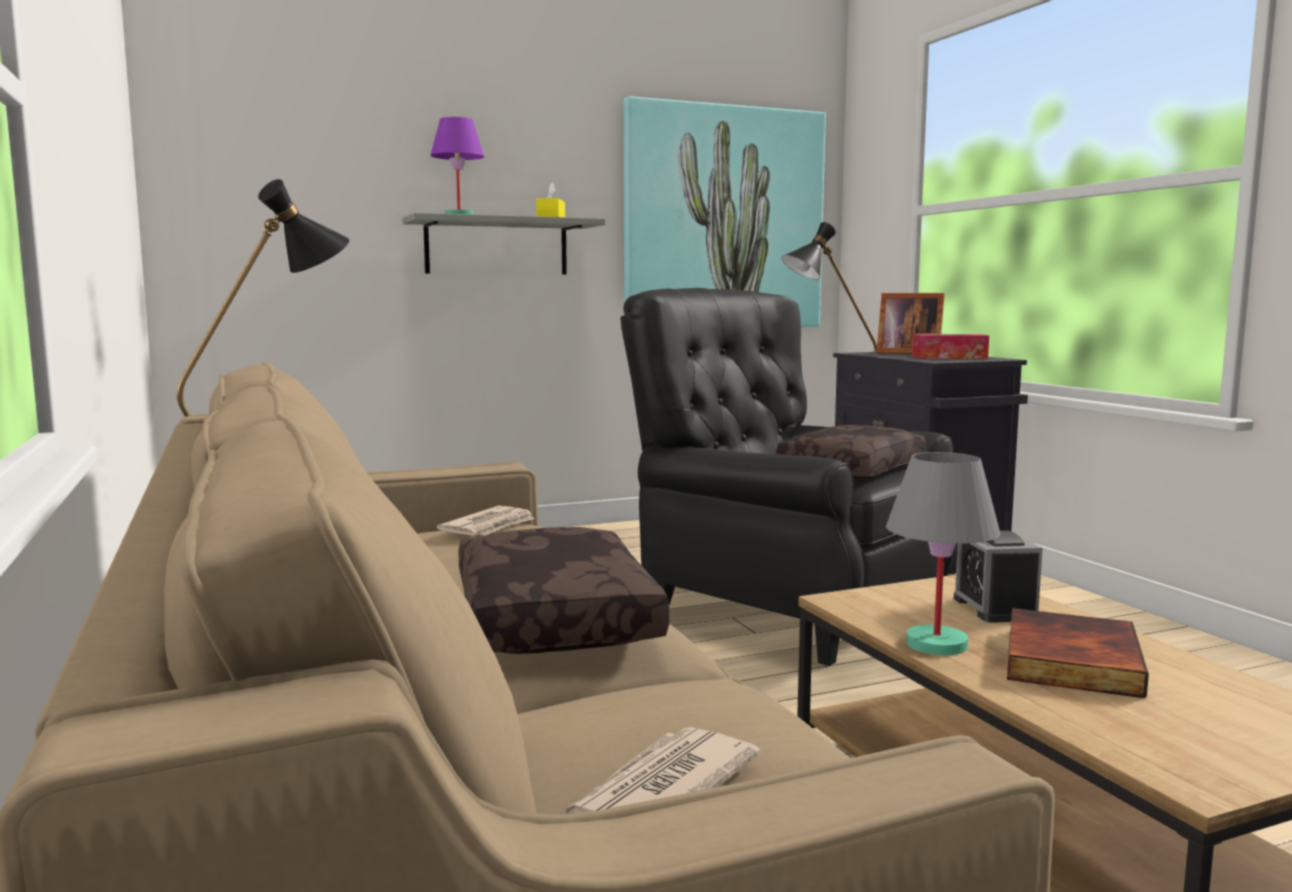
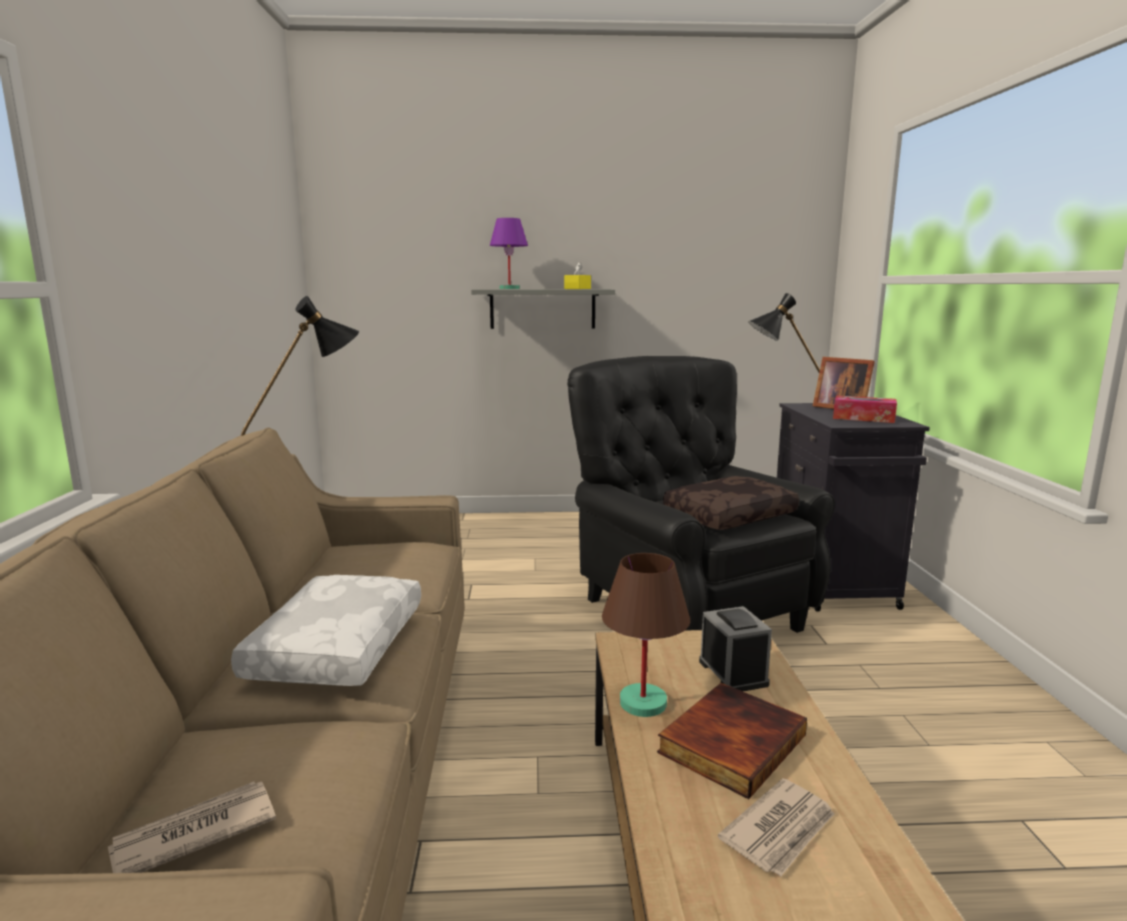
camera: 20 degrees right, 5 degrees up
newspaper [437,506,534,535] -> newspaper moved to [718,778,834,877]
brown pillow [458,527,670,654] -> white pillow [231,575,421,686]
picture [624,96,826,327] -> none
grey table lamp [886,452,1001,655] -> brown table lamp [602,553,690,717]
alarm clock [953,531,1043,623] -> alarm clock turned 150 degrees clockwise [699,606,772,691]

